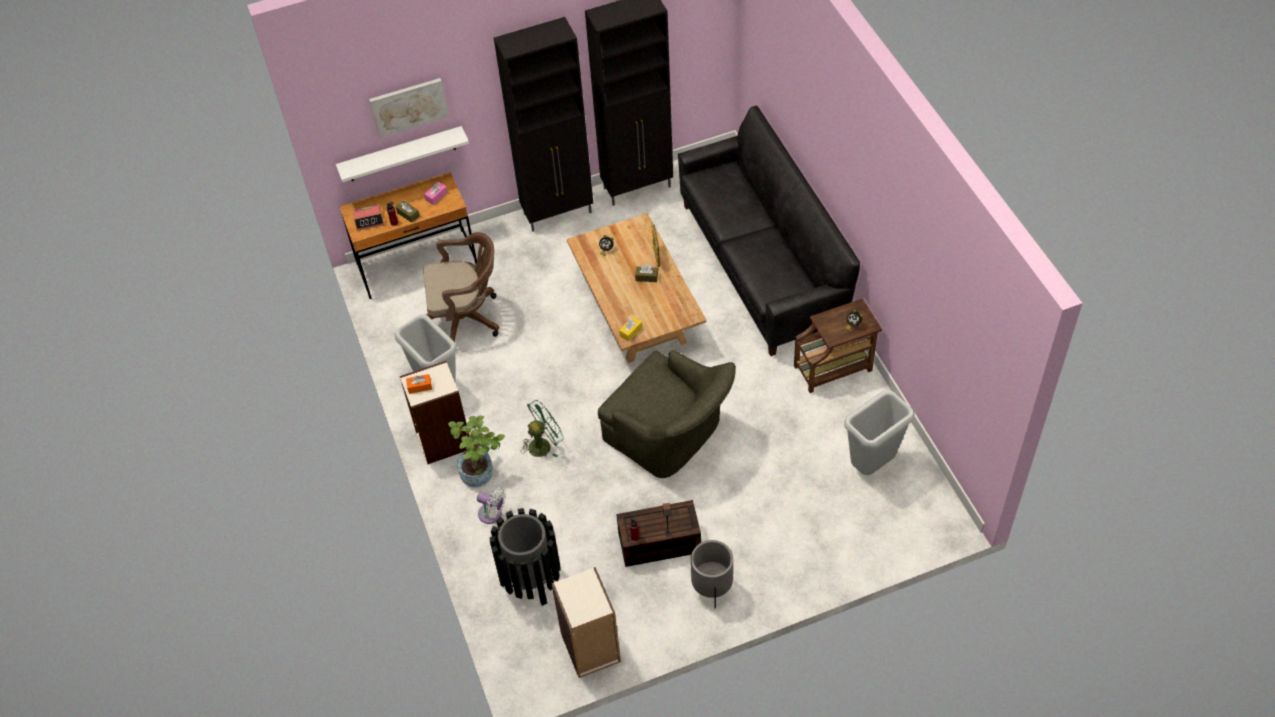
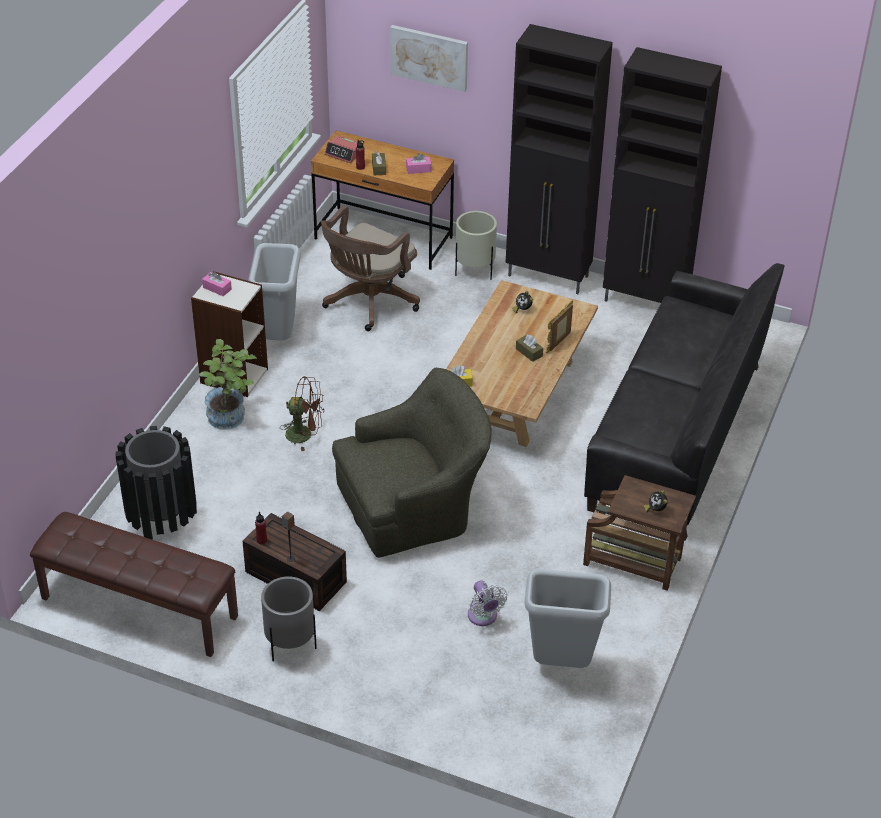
camera: 40 degrees right, 10 degrees down
white shelf [336,126,469,182] -> none
orange tissue box [406,374,432,394] -> pink tissue box [202,272,232,297]
brown office chair [423,232,499,342] -> brown office chair turned 90 degrees clockwise [321,206,420,331]
white fan [477,487,506,524] -> white fan moved to [468,580,508,626]
green fan [521,400,564,457] -> brown fan [280,376,324,451]
bookcase [551,567,621,678] -> brown bench [30,512,238,657]
green armchair [598,350,736,478] -> green armchair turned 105 degrees counterclockwise [332,368,492,558]
none -> beige planter [455,211,497,280]

